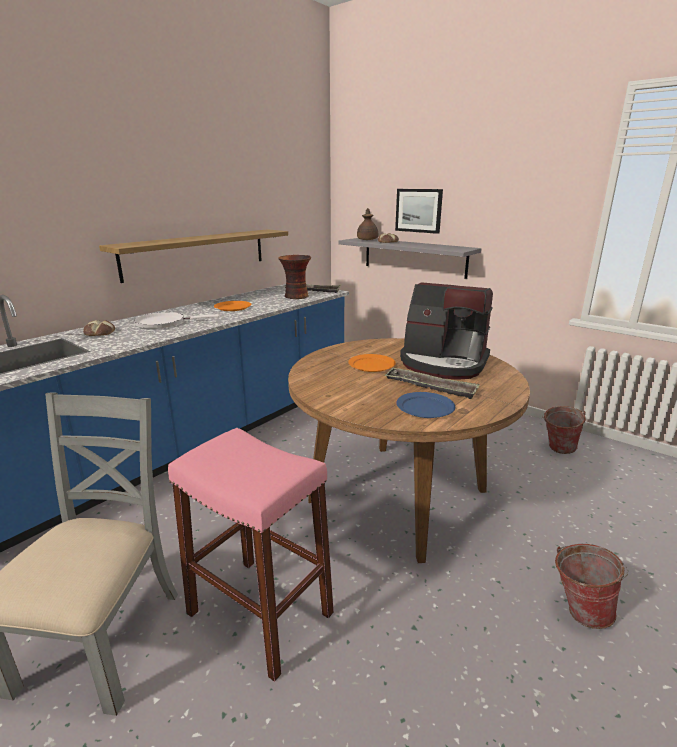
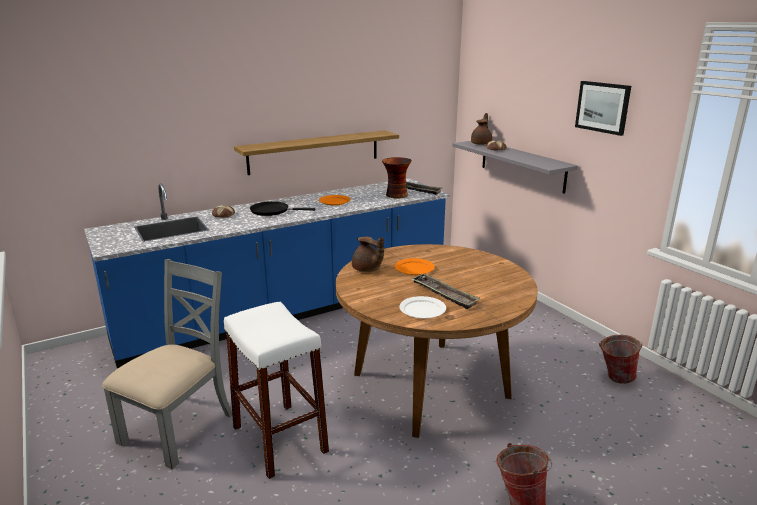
camera: 20 degrees right, 0 degrees up
white frying pan [134,312,219,329] -> black frying pan [250,201,316,216]
pink stool [168,428,334,682] -> white stool [224,302,329,479]
picture [395,189,443,234] -> picture moved to [575,81,631,136]
blue plate [396,392,455,418] -> white plate [399,296,446,319]
coffee machine [400,282,493,380] -> none
none -> brown teapot [352,237,384,272]

